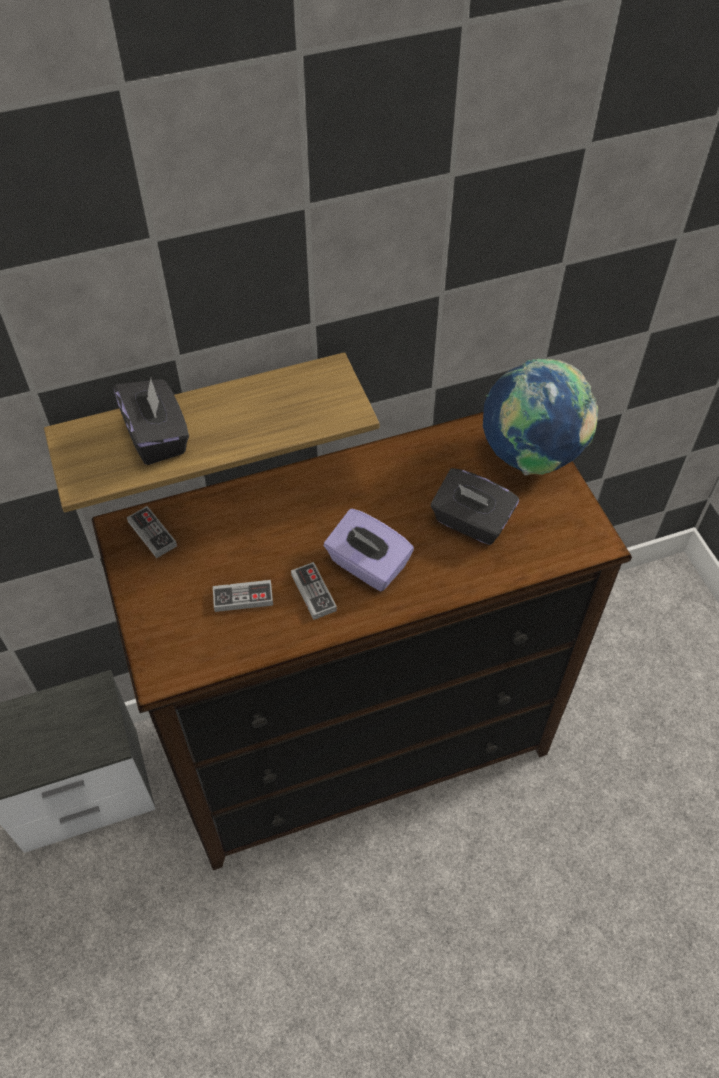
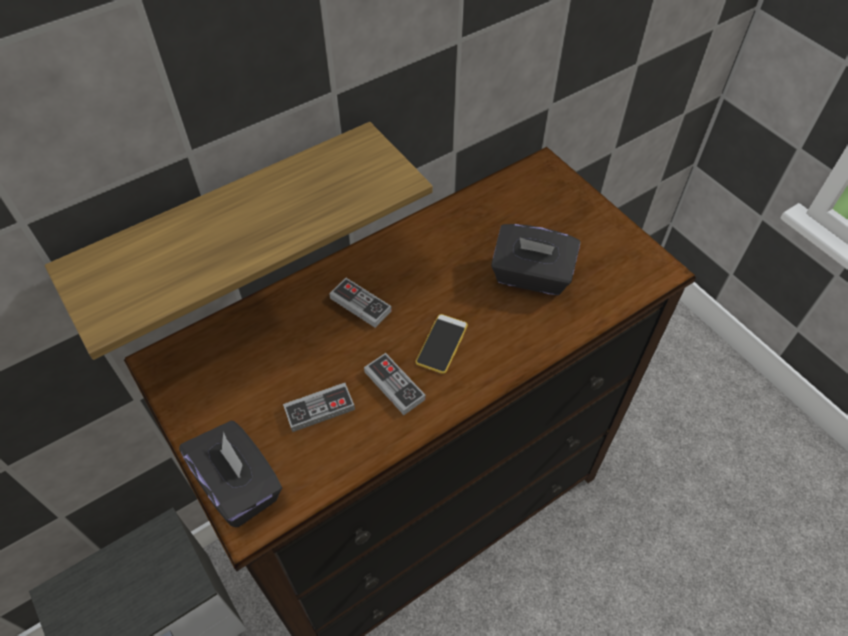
camera: 15 degrees left, 0 degrees up
black tissue box [113,379,189,465] -> black tissue box moved to [179,421,282,528]
game controller [127,506,177,558] -> game controller moved to [329,278,392,328]
purple tissue box [324,509,414,591] -> phone [416,314,468,374]
globe [483,359,598,476] -> none

